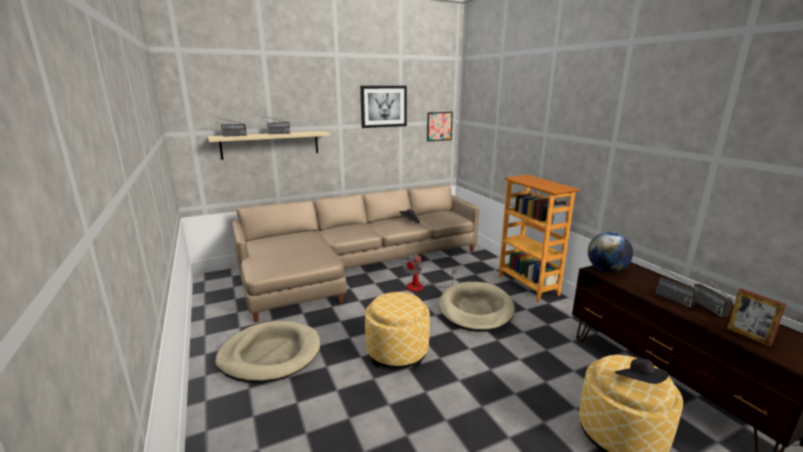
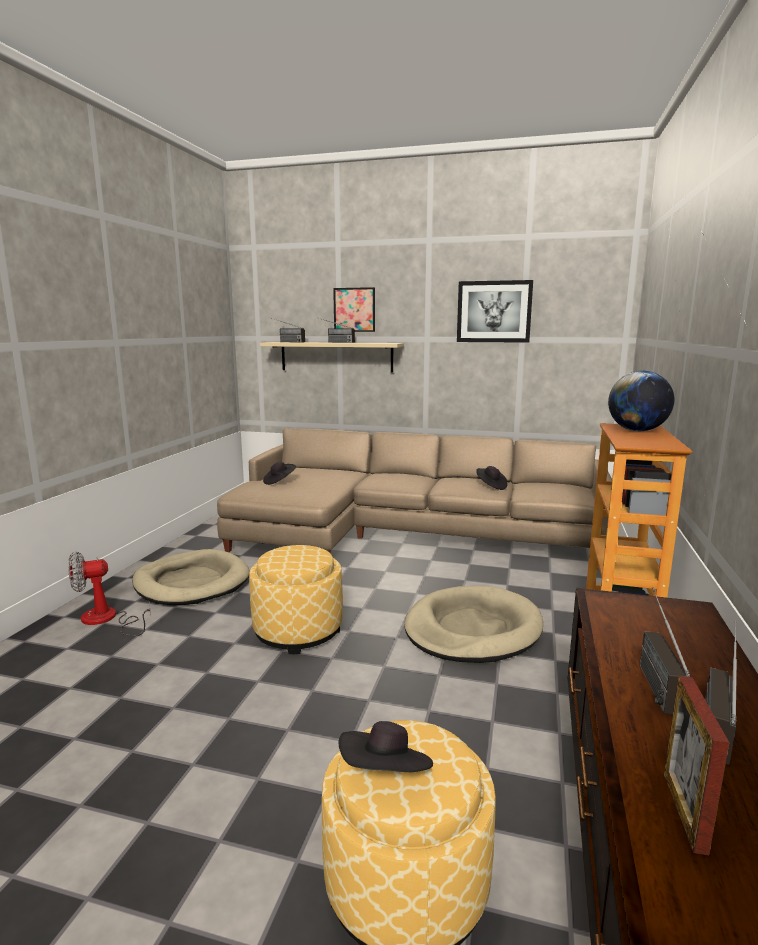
camera: 40 degrees right, 5 degrees down
fan [402,253,457,292] -> fan moved to [68,551,151,636]
picture [427,112,453,142] -> picture moved to [333,287,375,332]
globe [588,232,633,273] -> globe moved to [608,371,674,431]
none -> black hat [263,462,296,485]

